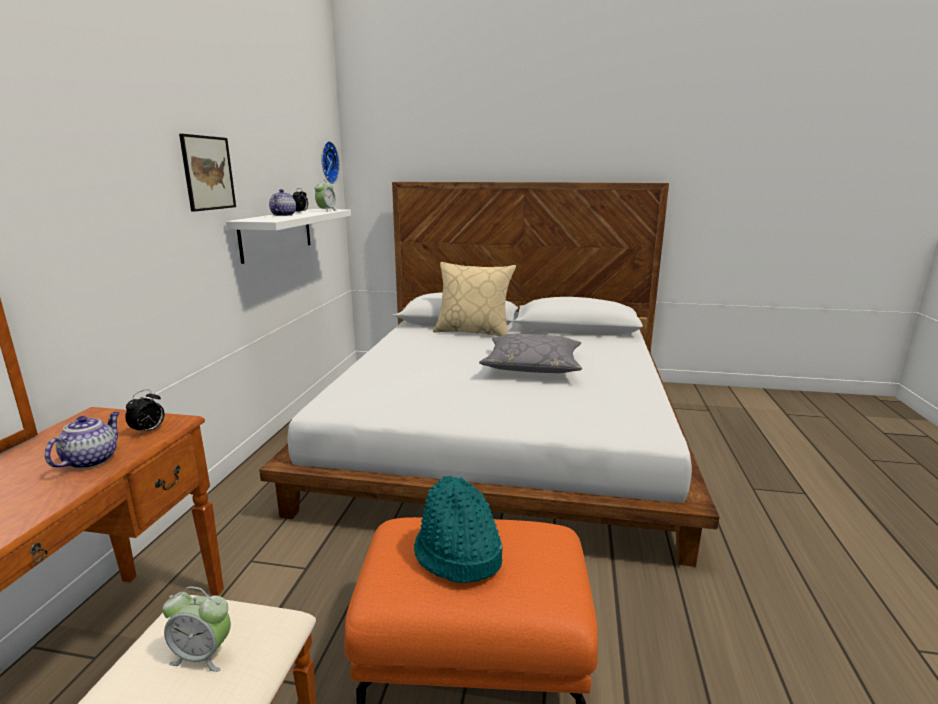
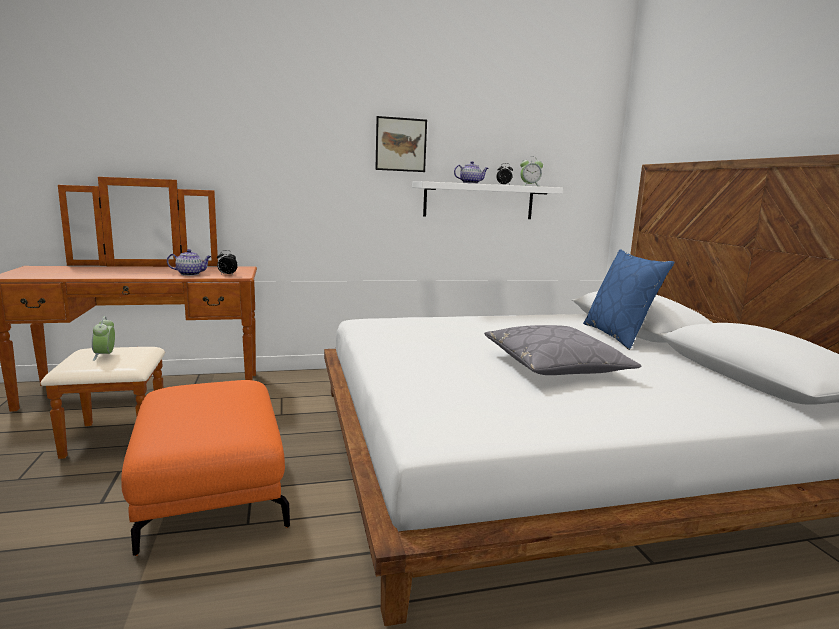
camera: 65 degrees right, 5 degrees down
wall clock [321,141,340,184] -> none
turquoise hat [414,476,503,583] -> none
beige pillow [433,262,516,336] -> blue pillow [583,249,674,350]

